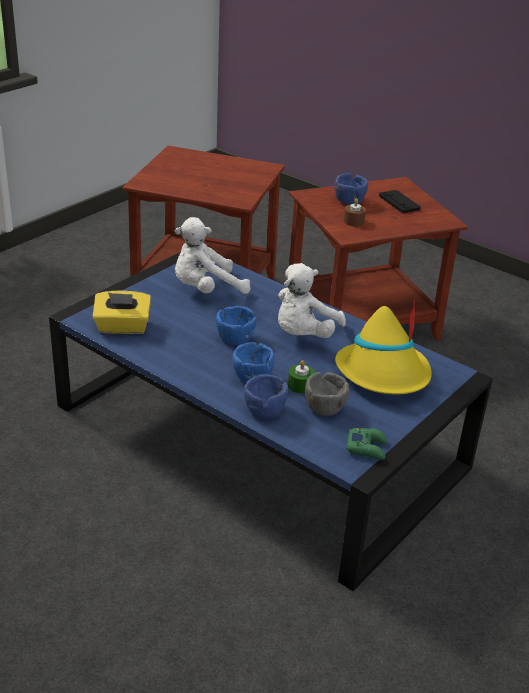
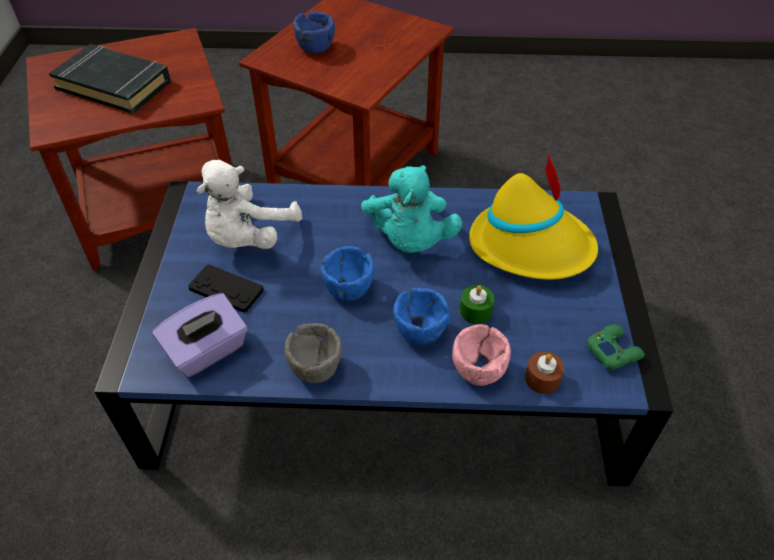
camera: 35 degrees left, 15 degrees up
yellow tissue box [92,290,151,334] -> purple tissue box [152,293,247,377]
blue bowl [244,374,288,419] -> pink bowl [452,324,511,386]
white plush toy [278,263,346,338] -> turquoise plush toy [361,165,462,253]
grey bowl [305,372,349,416] -> grey bowl moved to [284,323,342,383]
brown candle [343,198,366,226] -> brown candle moved to [525,351,564,394]
black game controller [379,190,421,213] -> black game controller moved to [188,265,264,313]
none -> black book [49,44,171,114]

